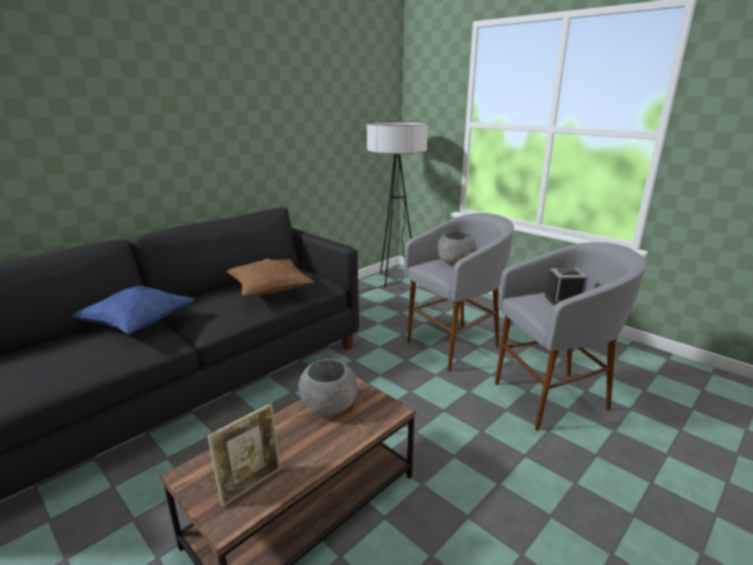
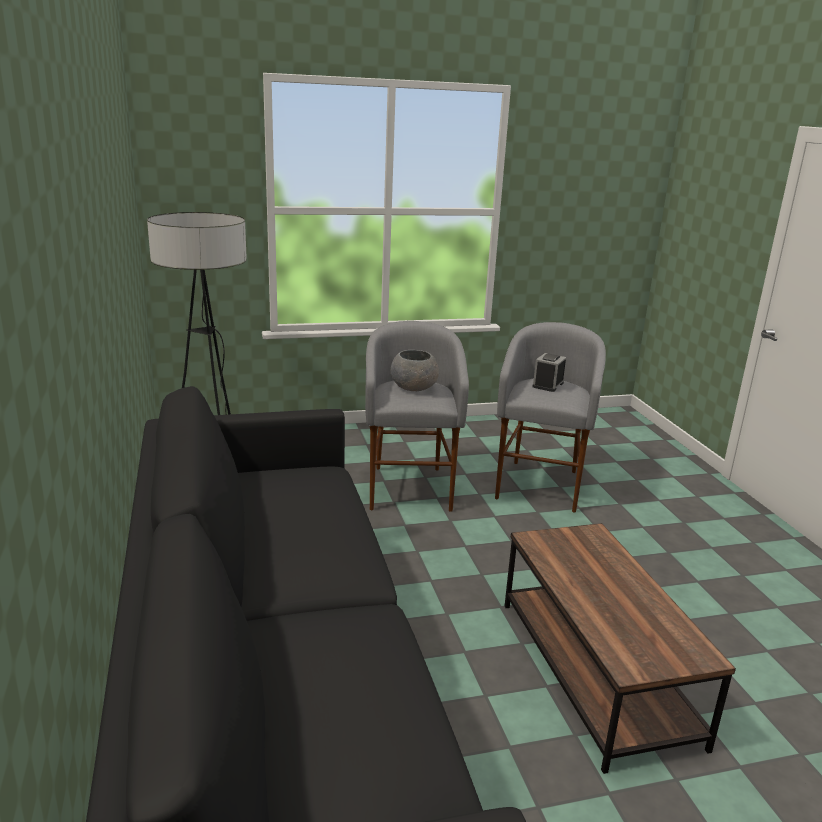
camera: 60 degrees left, 0 degrees up
blue pillow [71,285,195,334] -> none
picture frame [208,403,281,507] -> none
brown pillow [226,259,314,296] -> none
grey bowl [298,359,357,415] -> none

